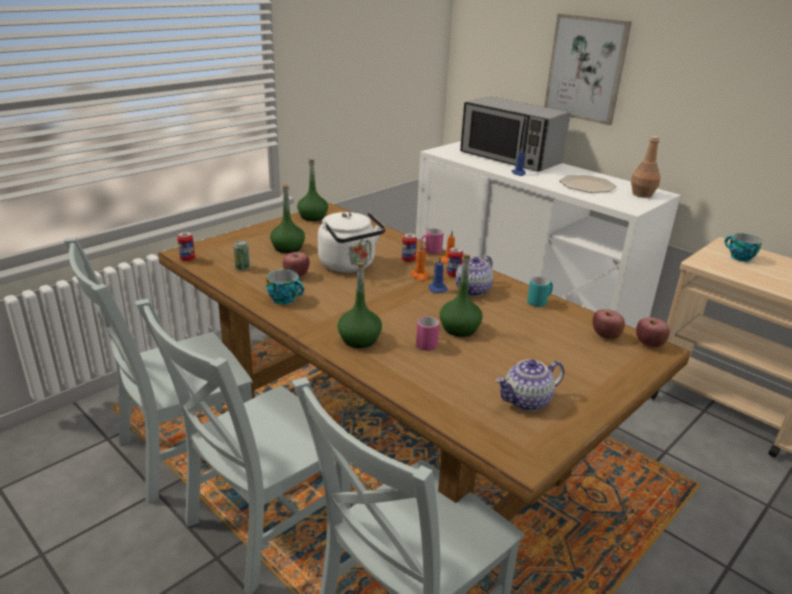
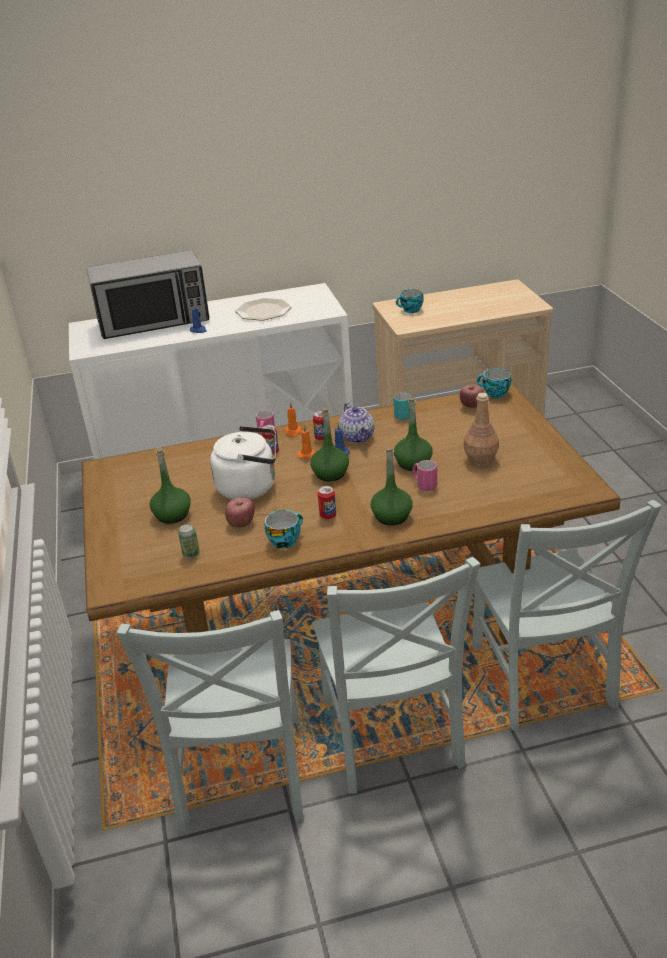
camera: 55 degrees left, 5 degrees up
can [177,232,195,262] -> can moved to [318,486,336,519]
green bottle [297,159,328,221] -> green bottle moved to [310,408,349,481]
teapot [496,359,565,411] -> none
picture [544,13,632,125] -> none
brown bottle [631,136,661,198] -> brown bottle moved to [464,393,499,466]
apple [636,317,669,348] -> cup [477,368,511,398]

